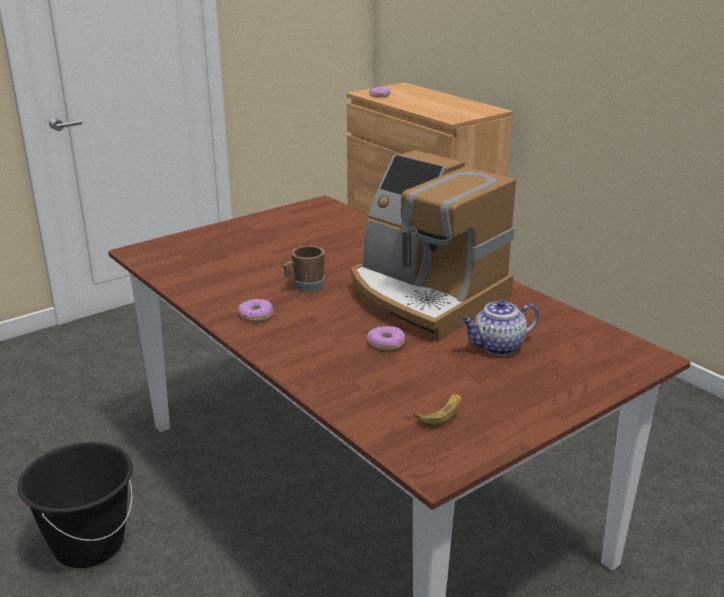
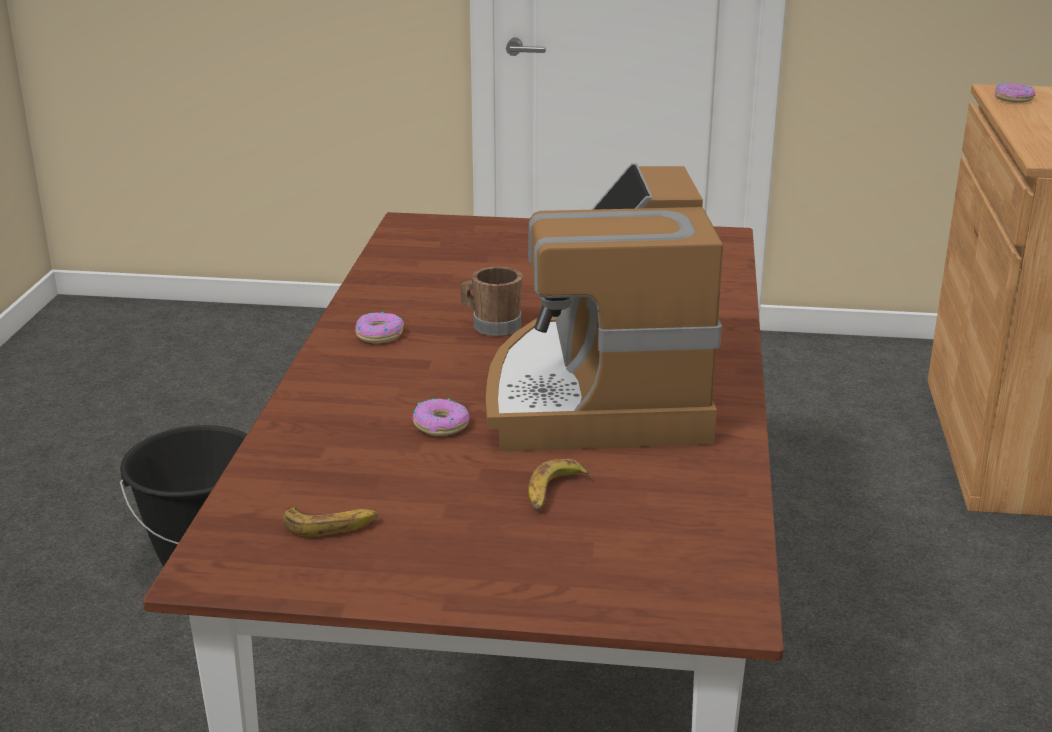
camera: 45 degrees right, 0 degrees up
teapot [461,300,539,355] -> banana [528,459,590,511]

